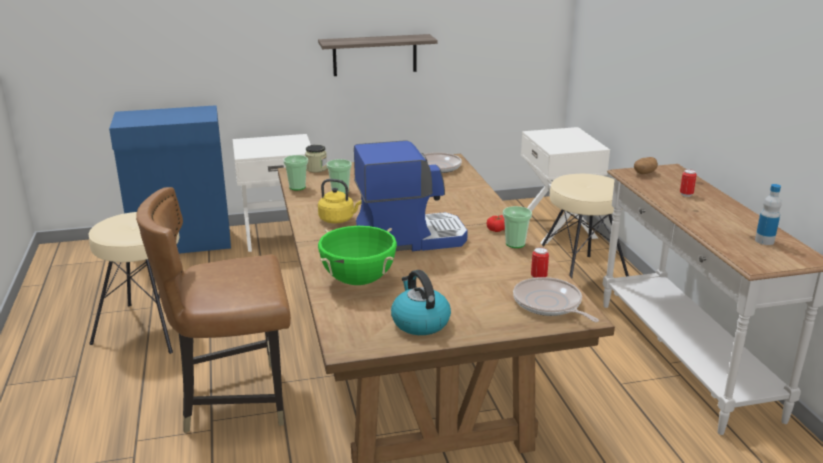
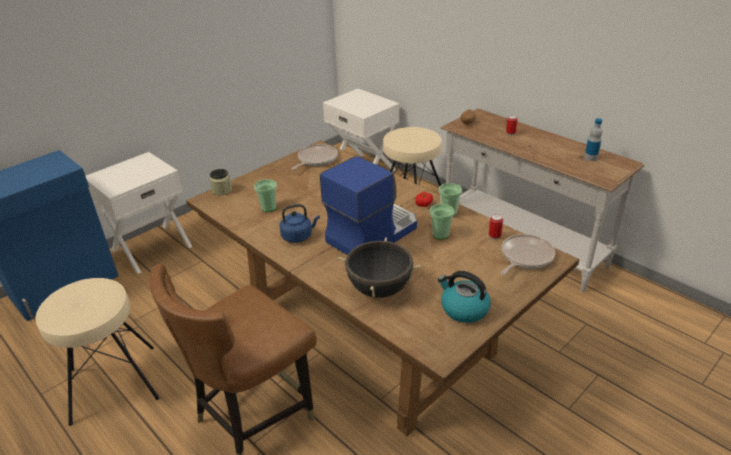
camera: 30 degrees left, 10 degrees up
cup [283,155,308,190] -> cup moved to [430,204,454,240]
shelf [318,34,438,76] -> none
yellow kettle [318,179,361,223] -> blue kettle [279,204,320,243]
green cooking pot [318,226,397,285] -> black cooking pot [338,237,421,298]
frying pan [513,277,599,322] -> frying pan turned 105 degrees clockwise [500,234,555,275]

